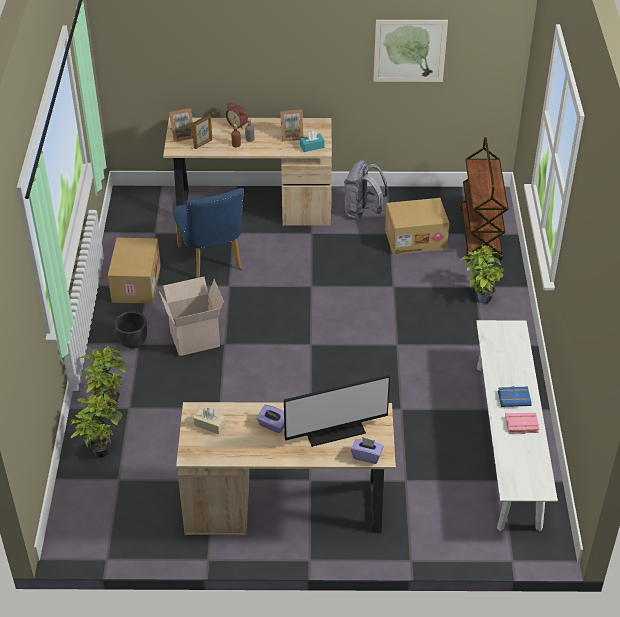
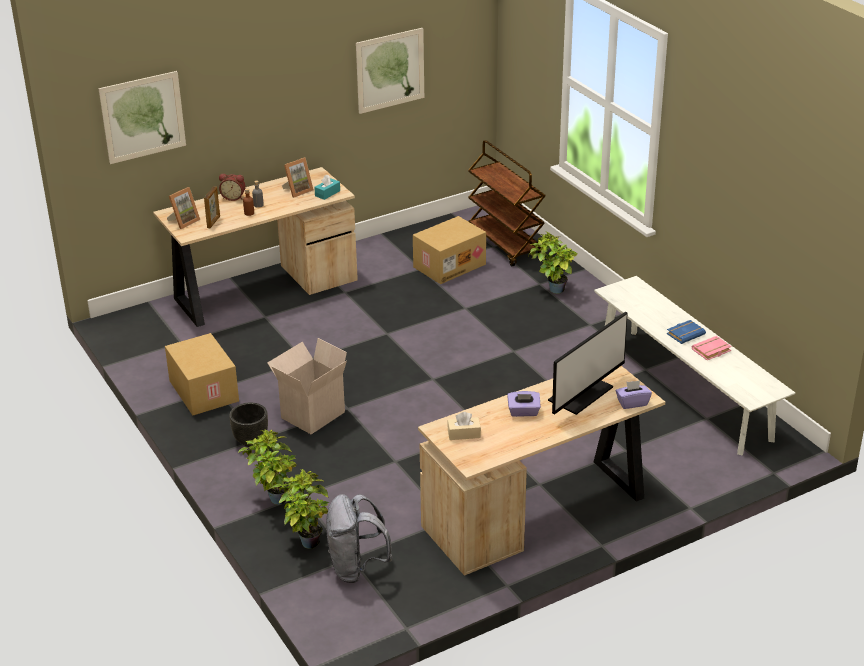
camera: 30 degrees left, 10 degrees down
blue chair [173,188,244,278] -> none
grey backpack [344,160,389,220] -> grey backpack moved to [326,494,392,583]
none -> picture [99,71,186,164]

